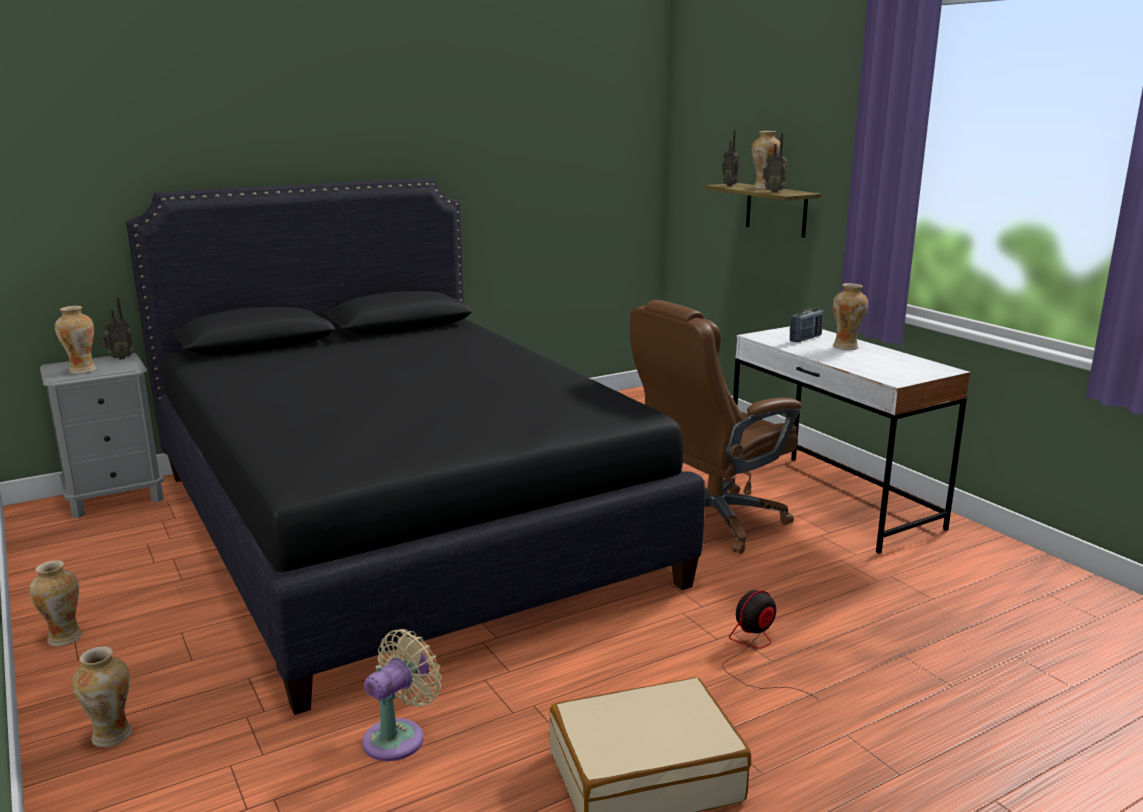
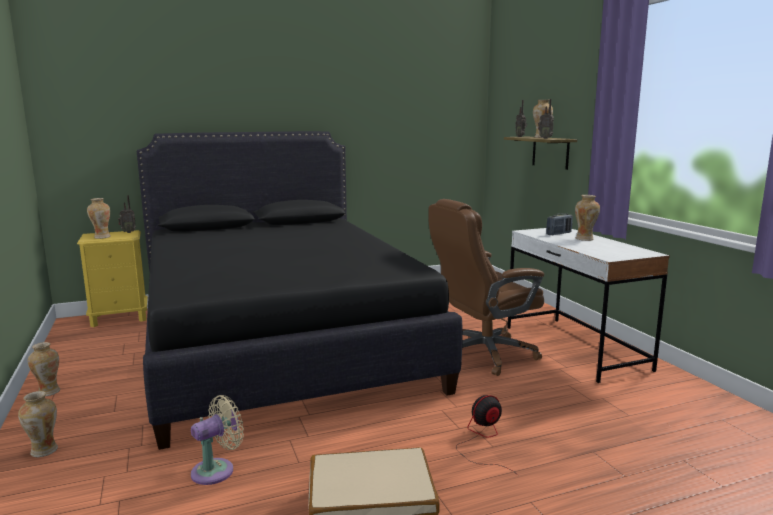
camera: 10 degrees right, 5 degrees down
grey nightstand [40,353,164,518] -> yellow nightstand [77,230,148,327]

